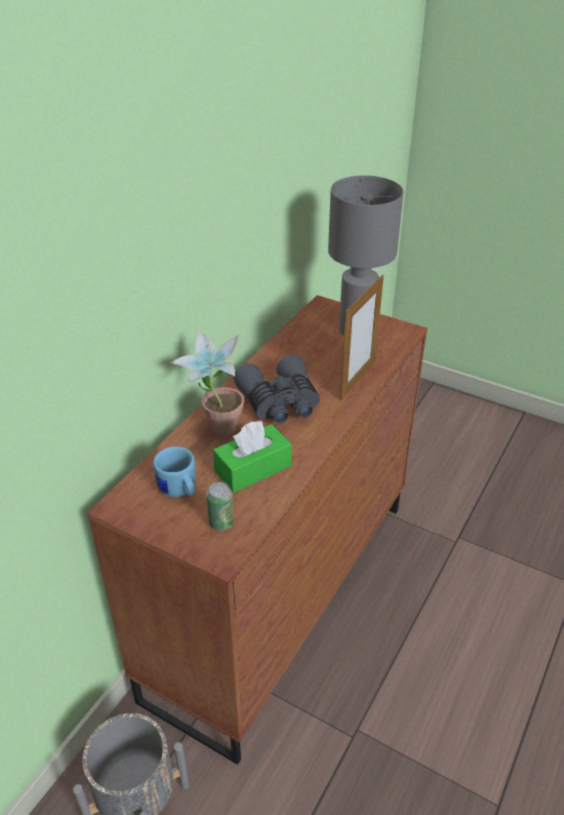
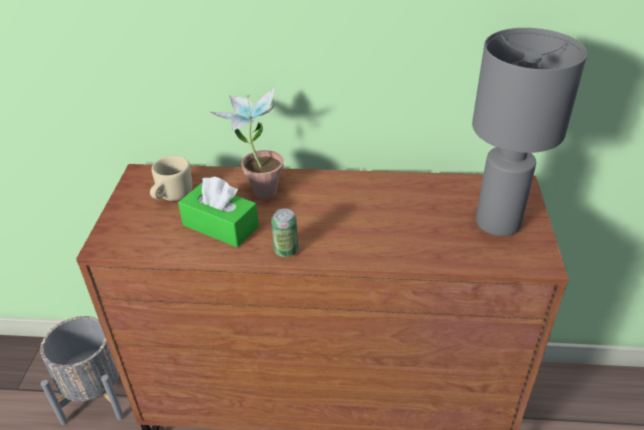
camera: 65 degrees right, 0 degrees up
blue mug [153,446,196,497] -> beige mug [150,156,193,201]
can [206,482,234,531] -> can moved to [271,208,298,257]
grey binoculars [233,355,320,424] -> none
picture frame [340,274,384,400] -> none

